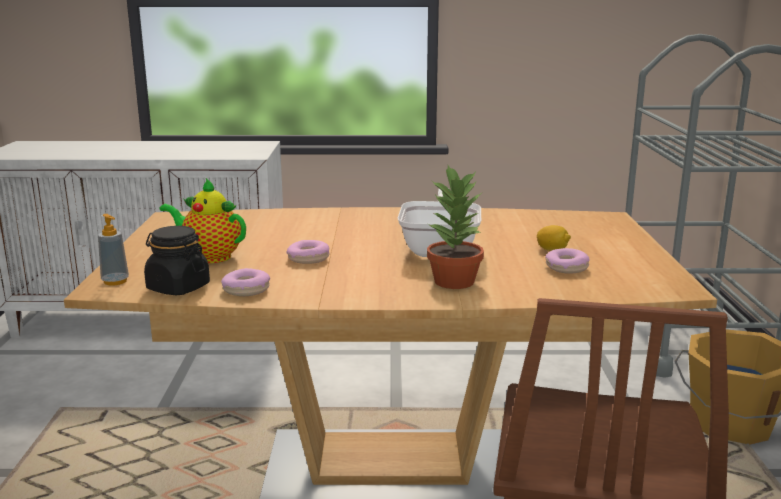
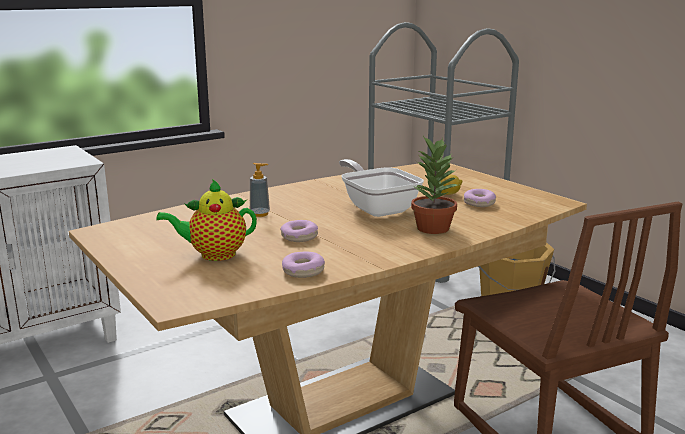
camera: 35 degrees left, 0 degrees up
soap dispenser [98,214,129,286] -> soap dispenser moved to [250,163,270,217]
black jar [144,226,210,295] -> none

